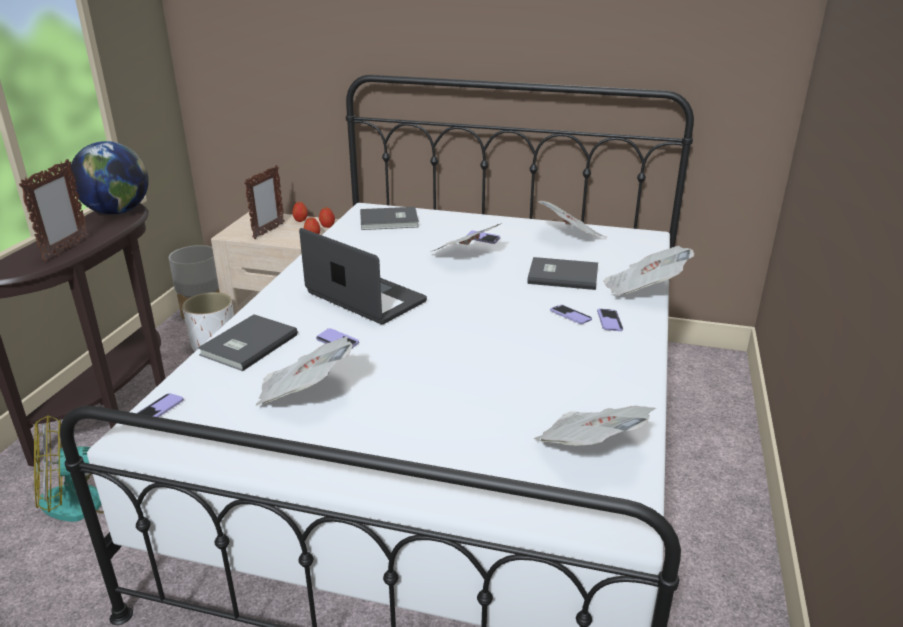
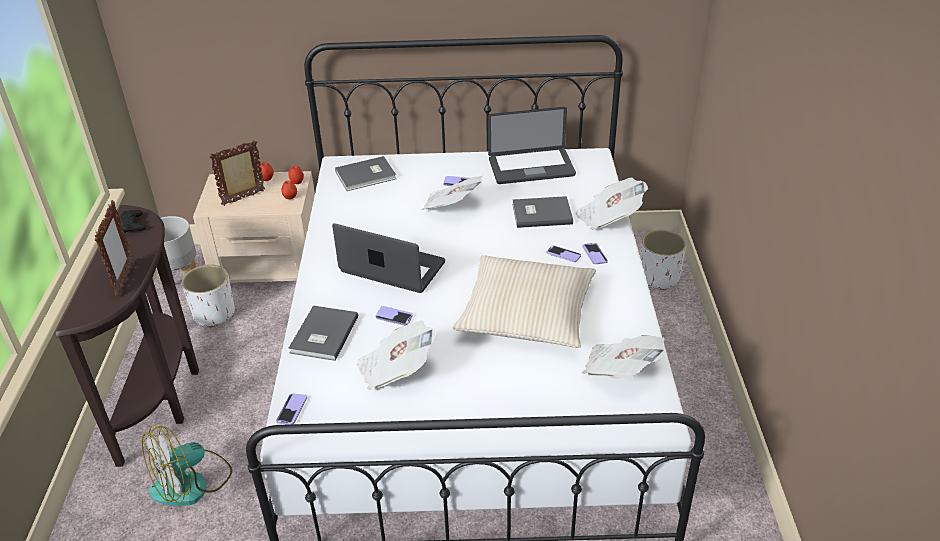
camera: 15 degrees left, 10 degrees up
globe [70,141,149,214] -> black game controller [120,210,146,233]
picture frame [244,165,284,239] -> picture frame turned 135 degrees counterclockwise [209,140,265,206]
newspaper [537,201,606,237] -> laptop [488,107,576,184]
none -> beige pillow [452,255,596,348]
none -> white planter [640,230,686,290]

